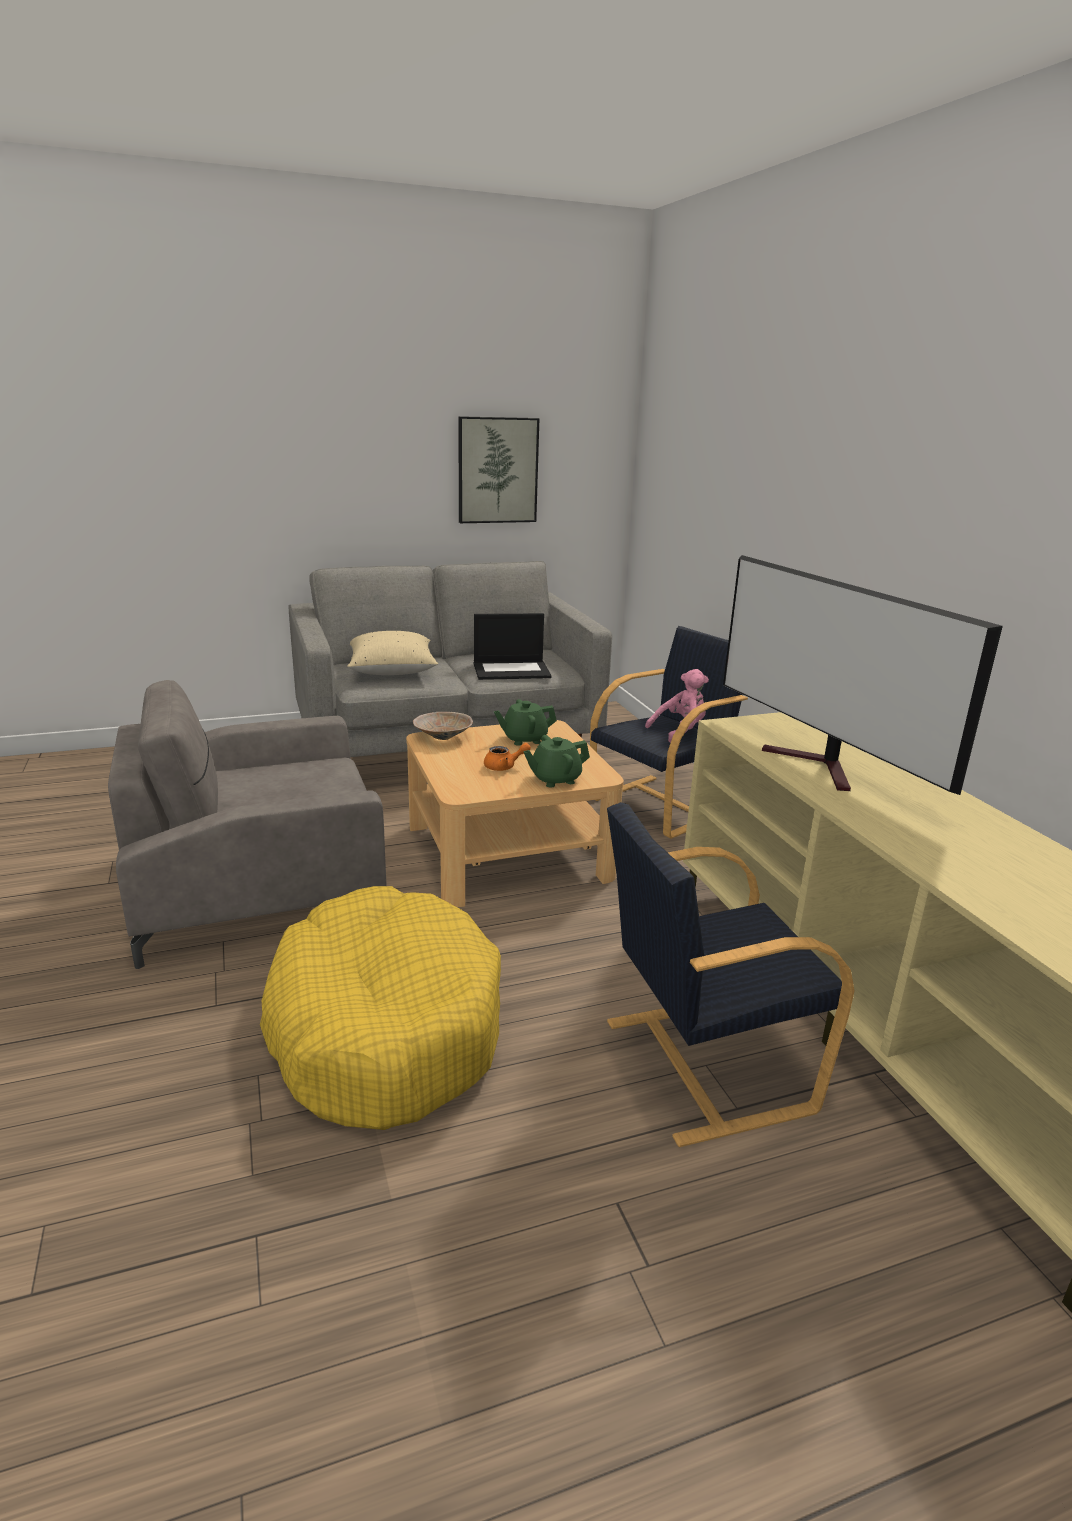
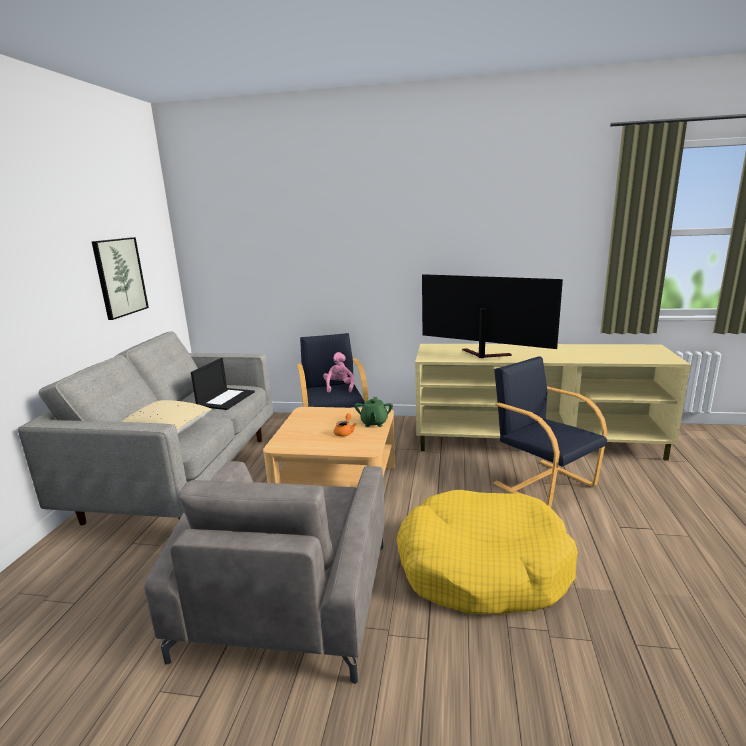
camera: 60 degrees left, 5 degrees down
beige bowl [413,712,473,740] -> none
green teapot [494,699,557,746] -> none
black armchair [607,802,855,1147] -> black armchair turned 135 degrees clockwise [493,356,607,507]
television [723,555,1003,795] -> television turned 150 degrees counterclockwise [422,274,563,358]

